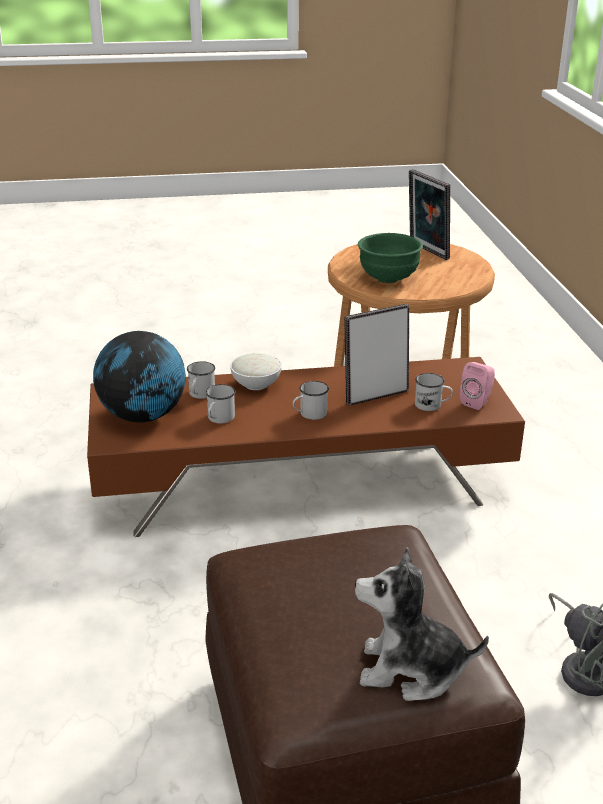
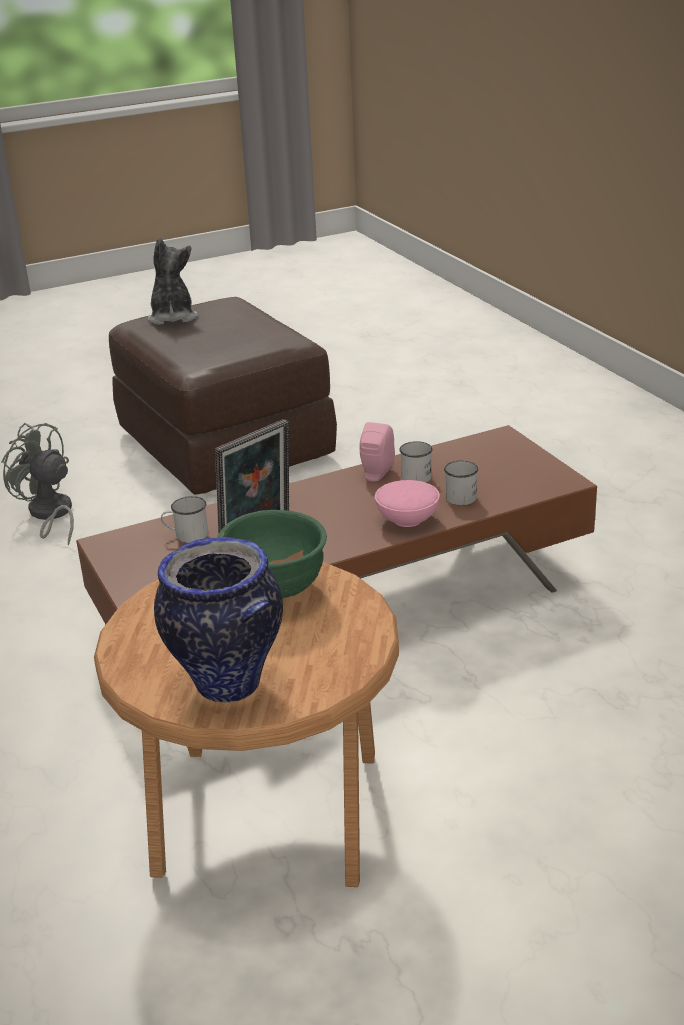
camera: 165 degrees right, 0 degrees up
globe [93,331,186,422] -> none
white bowl [230,353,282,390] -> pink bowl [375,480,440,527]
white mug [293,381,329,420] -> none
plush toy [355,547,489,701] -> plush toy turned 90 degrees counterclockwise [148,238,198,325]
picture frame [409,169,450,260] -> vase [154,537,283,703]
pink speaker [460,362,495,410] -> pink speaker moved to [359,422,395,481]

